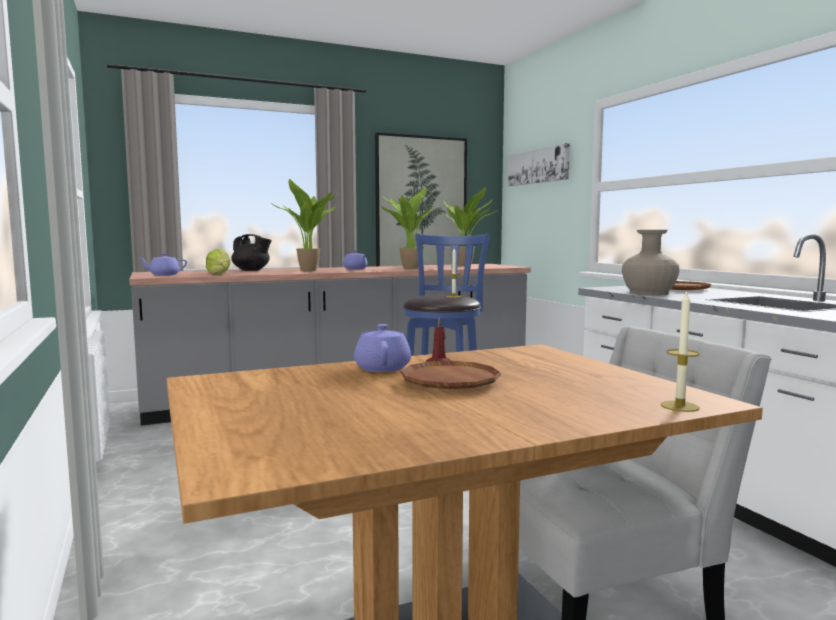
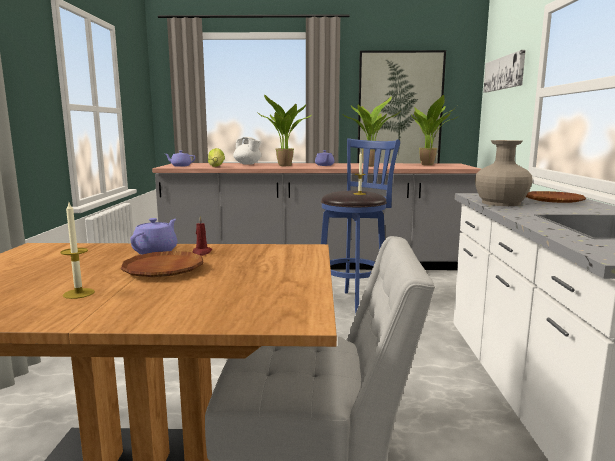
camera: 25 degrees right, 5 degrees up
black teapot [231,234,272,271] -> white teapot [233,137,261,165]
candle [661,290,700,412] -> candle moved to [60,203,95,299]

